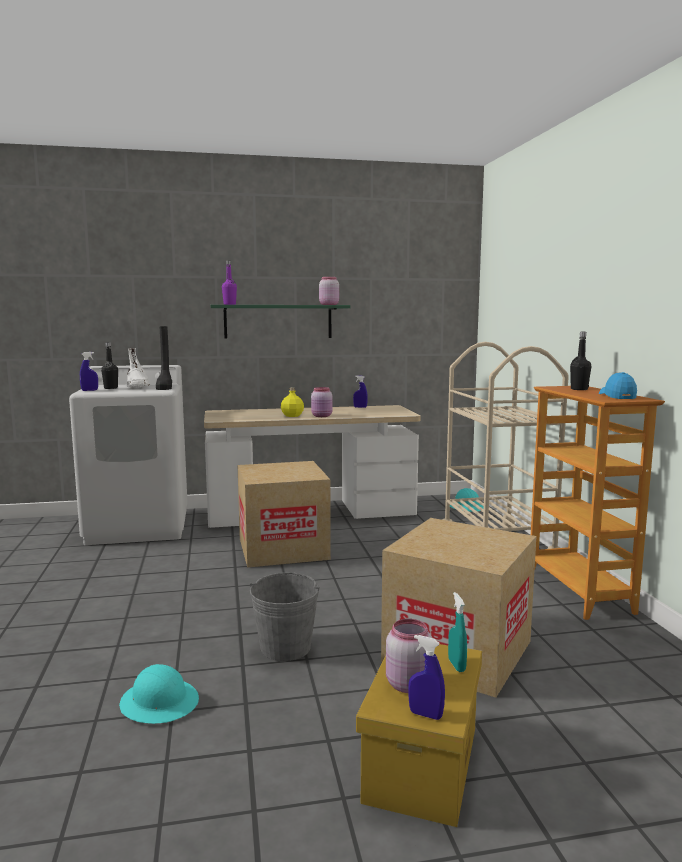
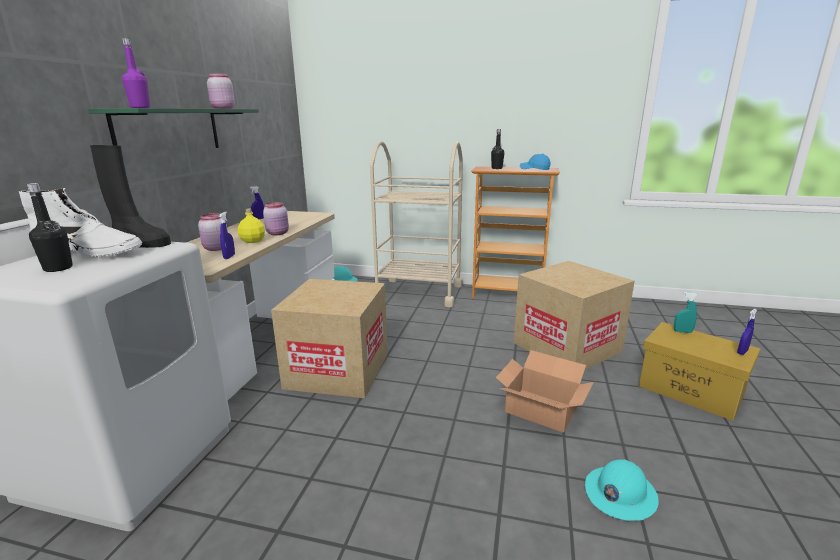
camera: 65 degrees left, 10 degrees up
blue spray bottle [80,352,98,391] -> blue spray bottle moved to [219,212,235,259]
grey bucket [250,572,320,661] -> cardboard box [496,350,594,432]
pink jar [386,619,432,693] -> pink jar moved to [198,213,228,251]

